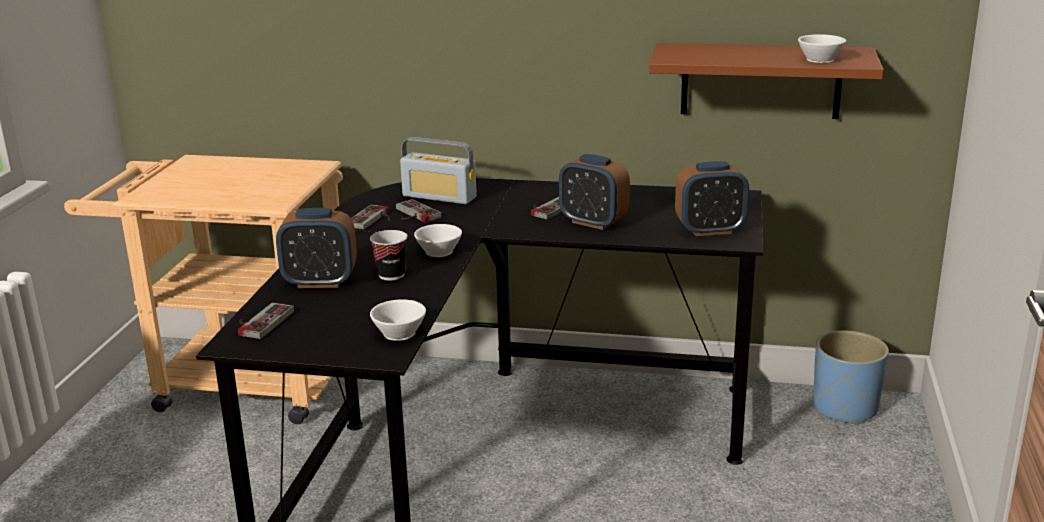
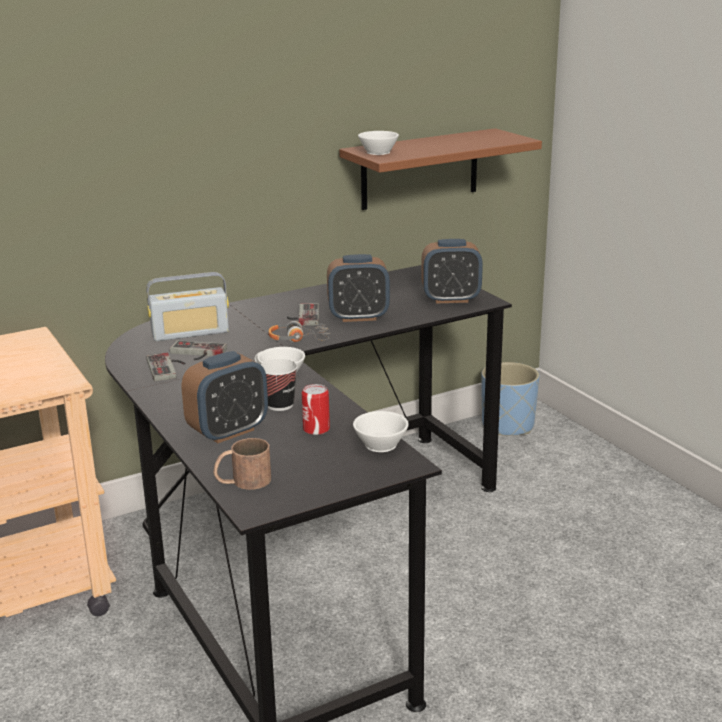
camera: 40 degrees left, 0 degrees up
game controller [238,303,294,339] -> brown mug [214,438,271,490]
alarm clock [675,161,749,236] -> alarm clock turned 45 degrees clockwise [421,239,483,303]
white cup [798,34,846,63] -> white cup moved to [358,131,399,155]
none -> headphones [268,321,330,342]
none -> can [302,384,330,435]

